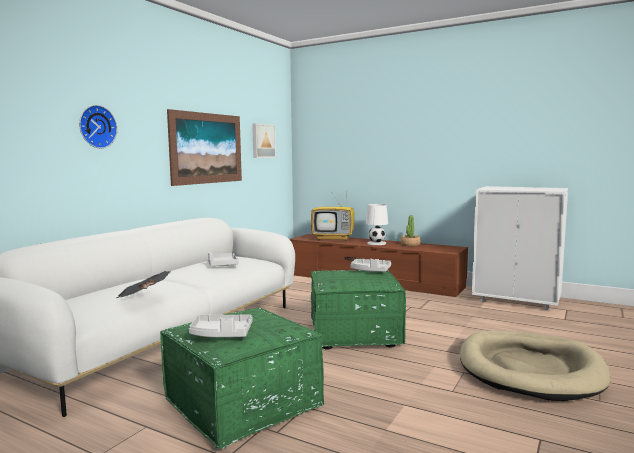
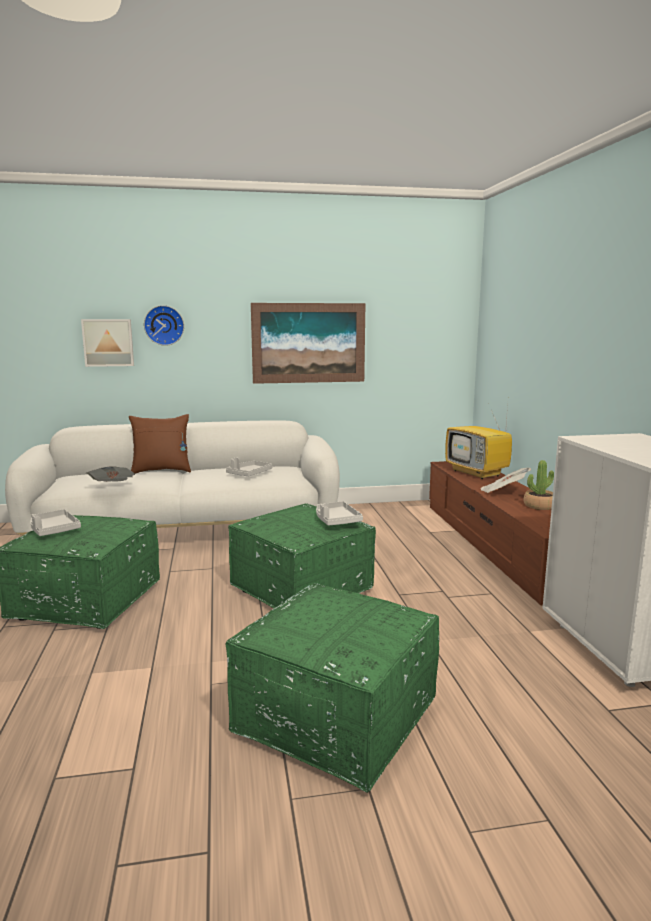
camera: 50 degrees right, 5 degrees up
picture [252,123,276,158] -> picture moved to [81,319,134,367]
white table lamp [366,204,388,245] -> newspaper [480,468,531,493]
beige dog bed [460,331,610,401] -> green ottoman [226,583,439,793]
none -> brown pillow [129,414,191,474]

